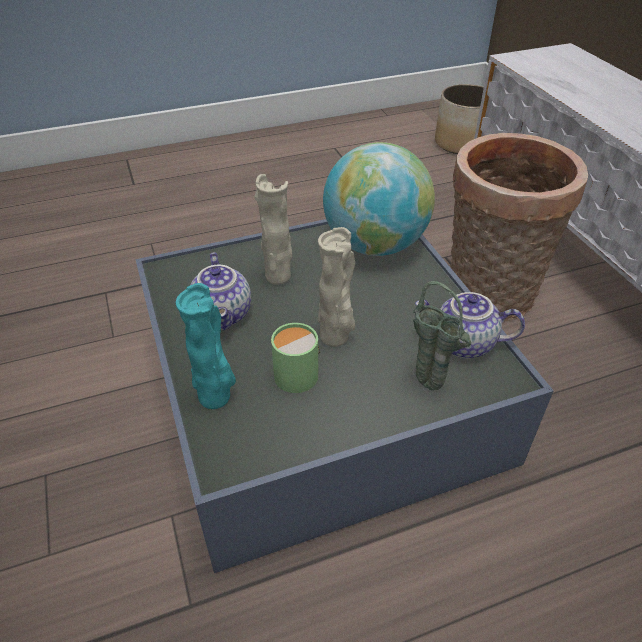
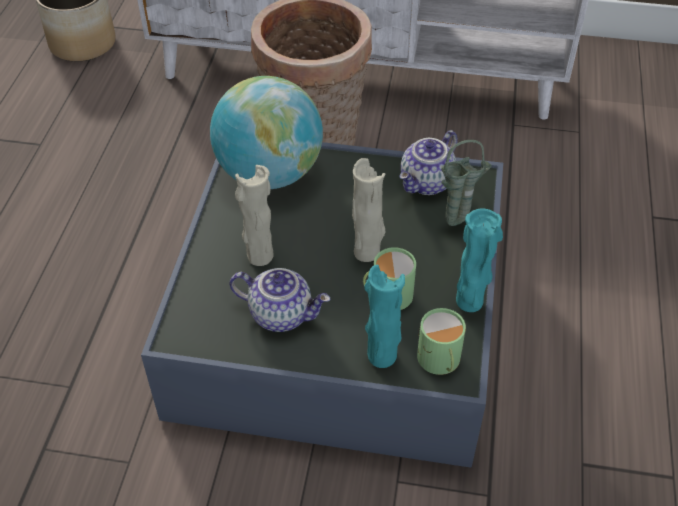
camera: 60 degrees left, 5 degrees up
none -> green mug [417,308,466,375]
none -> turquoise vase [456,209,503,312]

